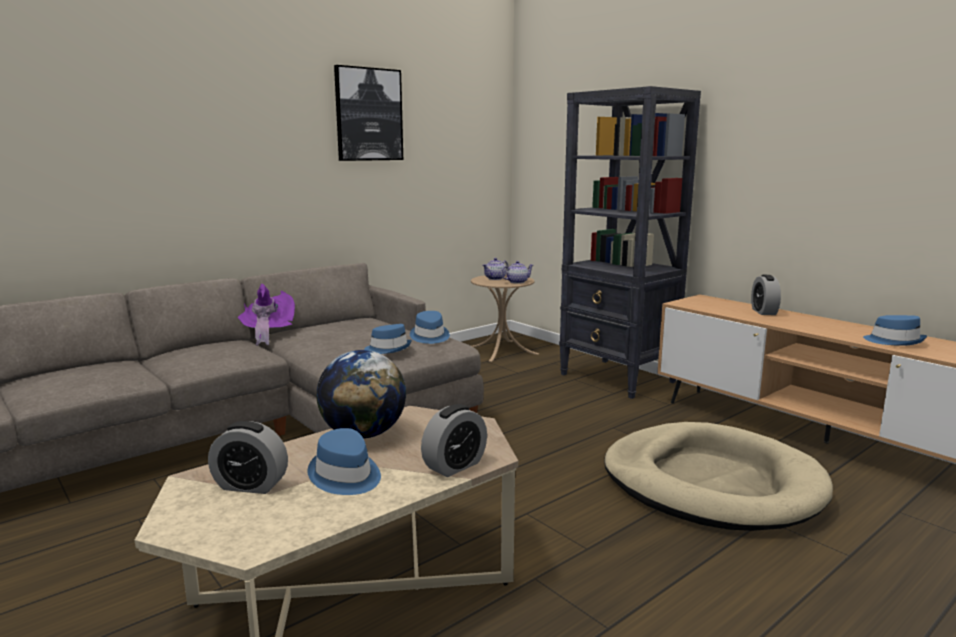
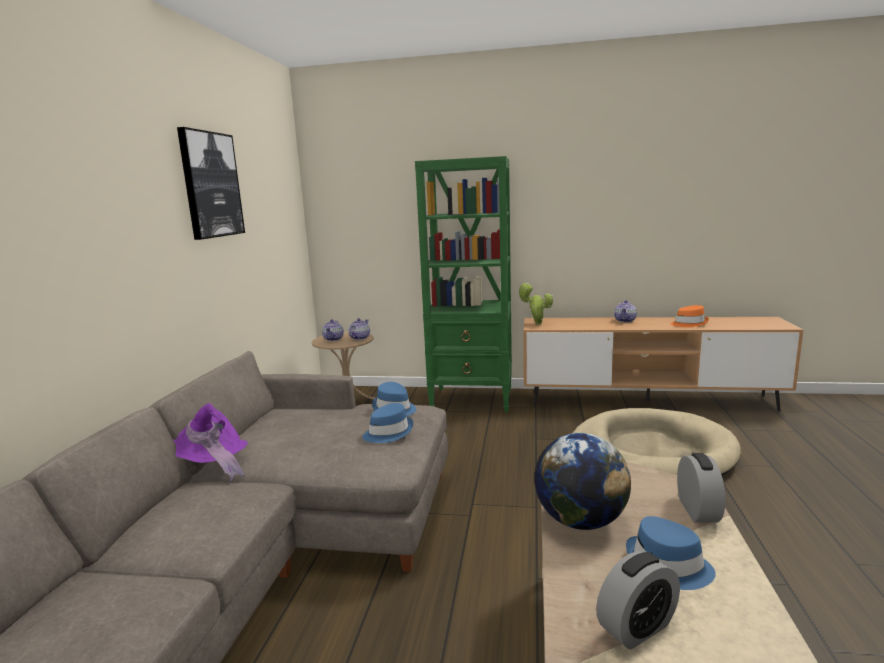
camera: 40 degrees left, 0 degrees up
black bookcase [559,86,701,399] -> green bookcase [415,156,512,412]
alarm clock [751,275,781,315] -> none
blue hat [863,315,927,346] -> orange hat [670,305,709,327]
none -> potted plant [518,283,553,325]
none -> teapot [614,300,637,323]

